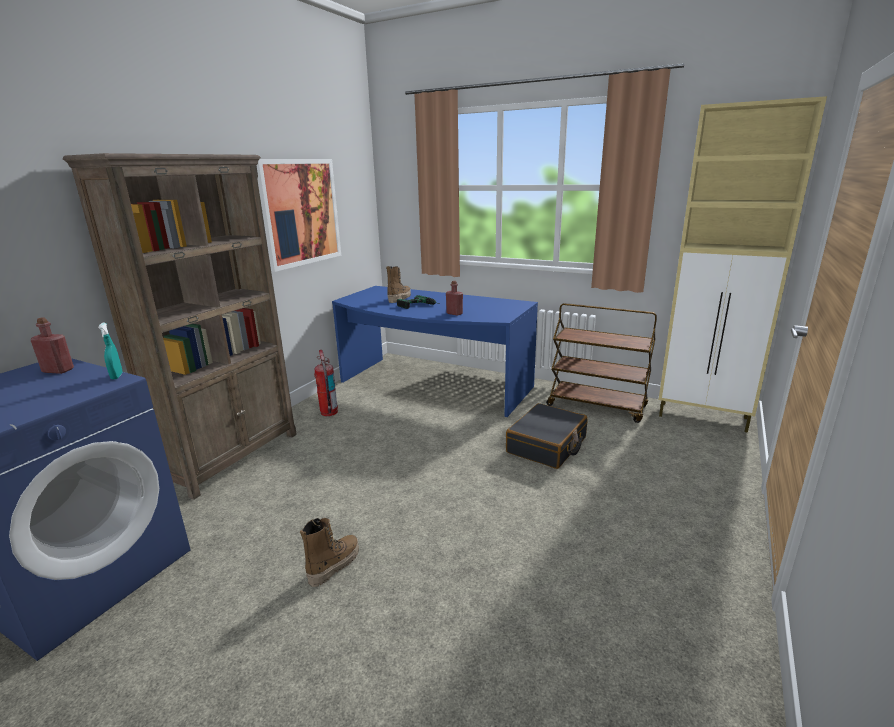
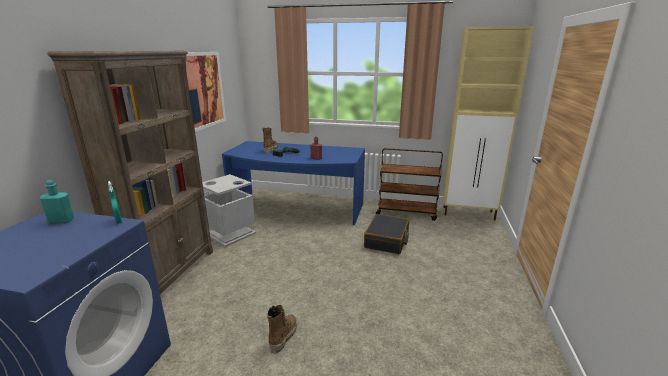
camera: 15 degrees left, 0 degrees up
red bottle [30,317,74,374] -> turquoise bottle [40,180,74,224]
fire extinguisher [314,350,338,416] -> grey trash can [202,174,256,247]

